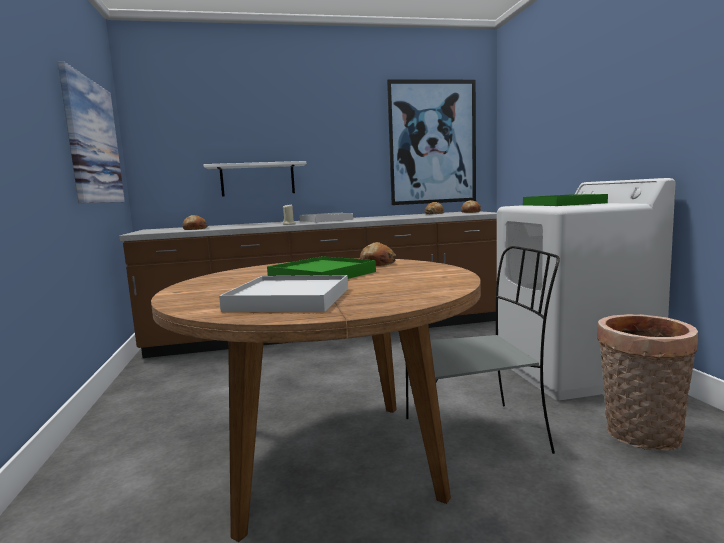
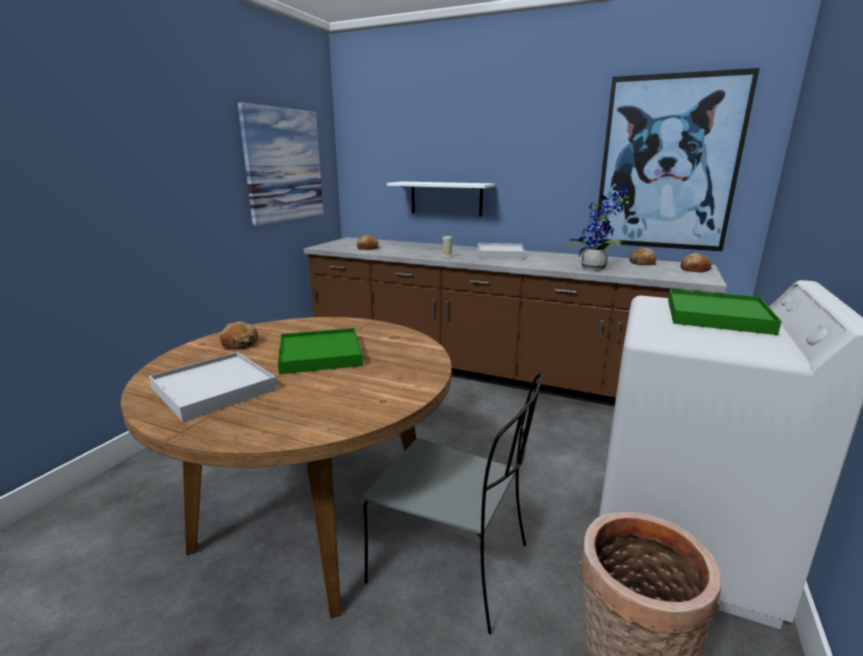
camera: 35 degrees right, 10 degrees up
bread [360,242,396,266] -> bread moved to [220,322,259,350]
none -> potted plant [564,185,629,270]

